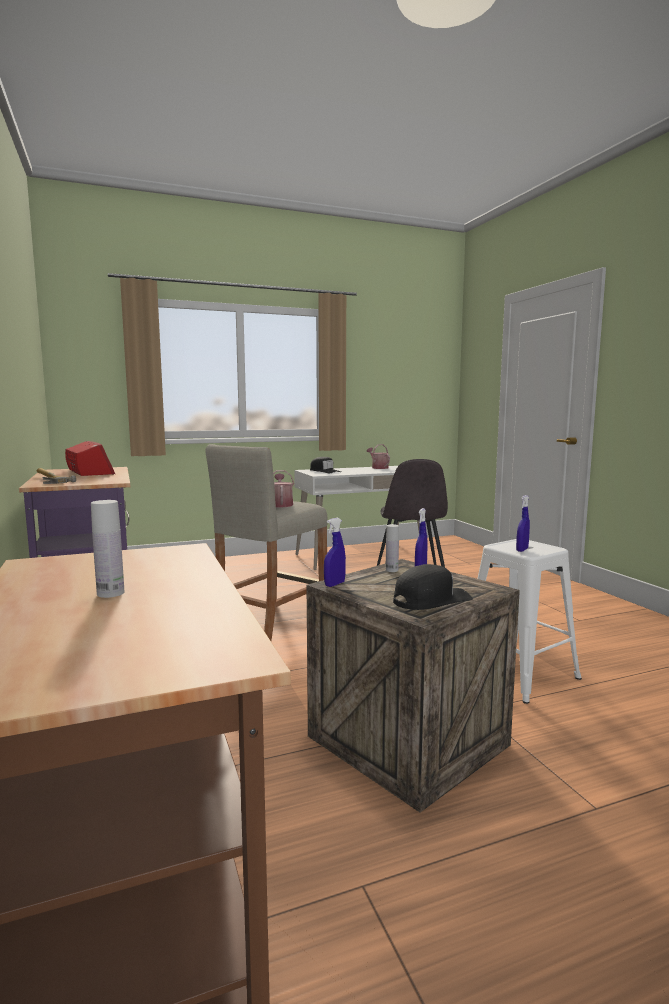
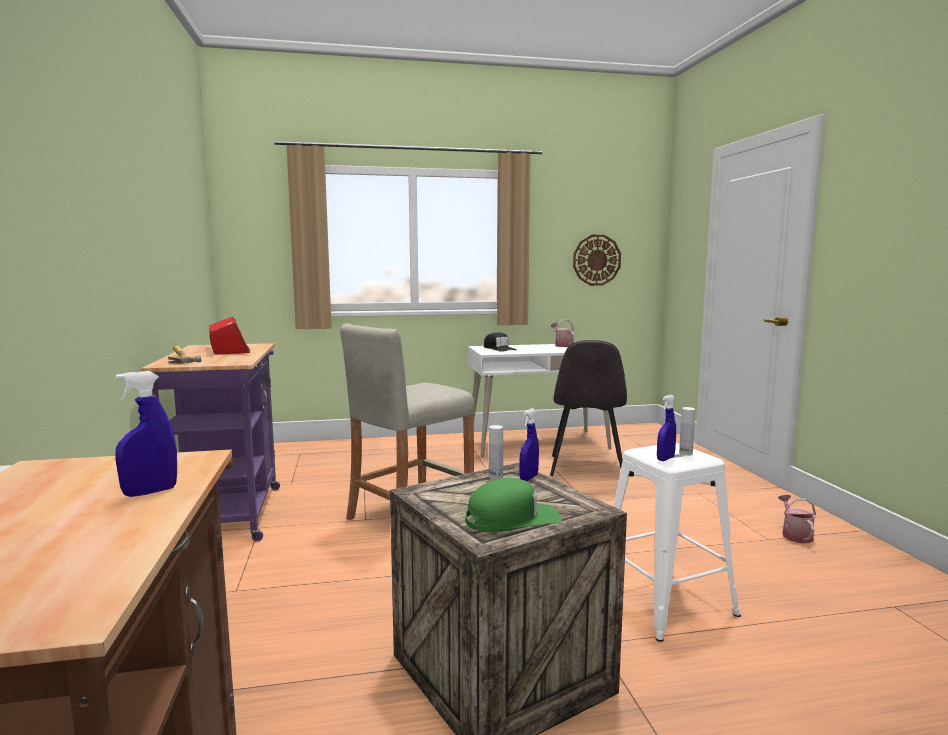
camera: 10 degrees right, 0 degrees up
white bottle [91,500,124,598] -> white bottle moved to [679,407,695,456]
watering can [273,470,294,507] -> watering can moved to [778,495,816,543]
blue spray bottle [324,518,346,587] -> blue spray bottle moved to [115,371,177,497]
black cap [393,564,473,610] -> green cap [465,478,562,532]
none -> wall clock [573,235,621,286]

